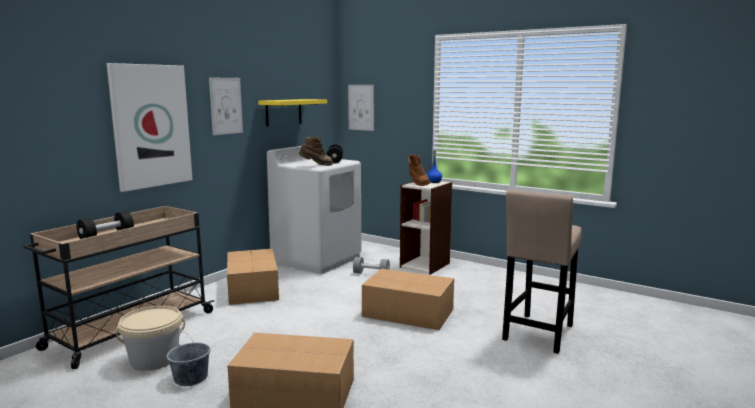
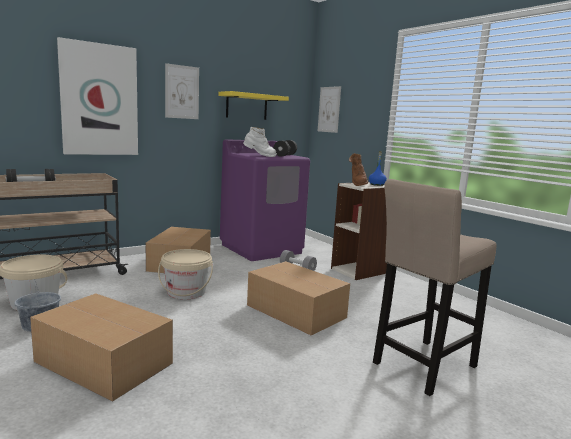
camera: 20 degrees right, 0 degrees up
white washing machine [267,146,362,274] -> purple washing machine [220,139,310,261]
brown boot [299,137,333,166] -> white boot [243,126,277,157]
none -> beige bucket [158,249,213,300]

